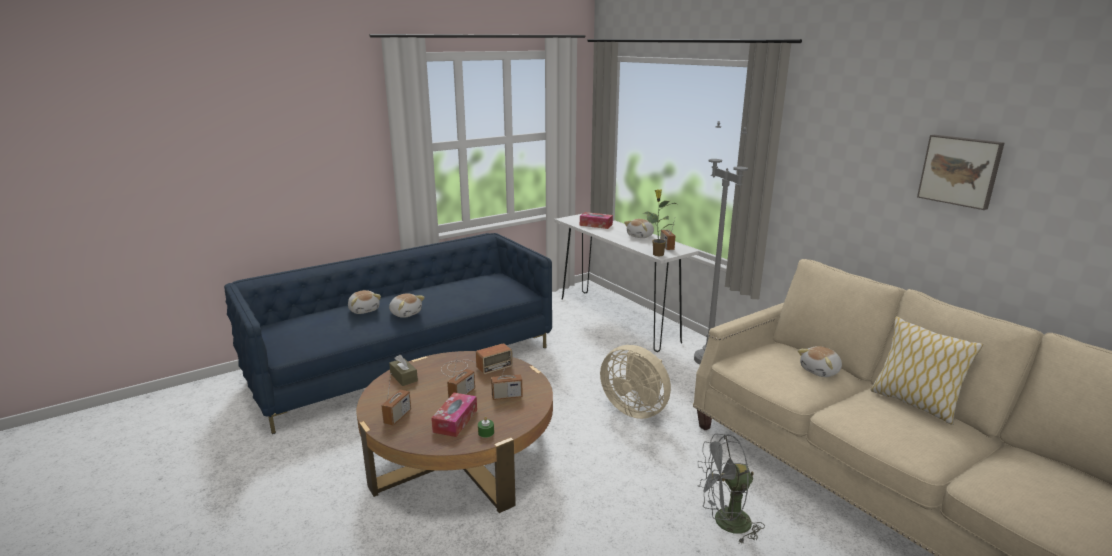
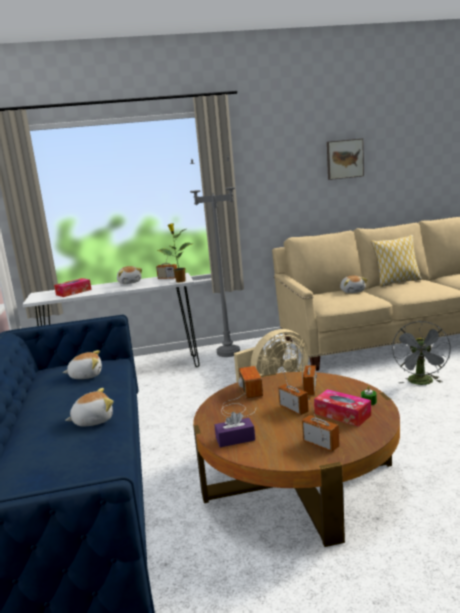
camera: 65 degrees left, 5 degrees down
plush toy [348,290,381,314] -> plush toy moved to [63,350,102,379]
brown tissue box [389,355,418,386] -> purple tissue box [215,412,255,447]

